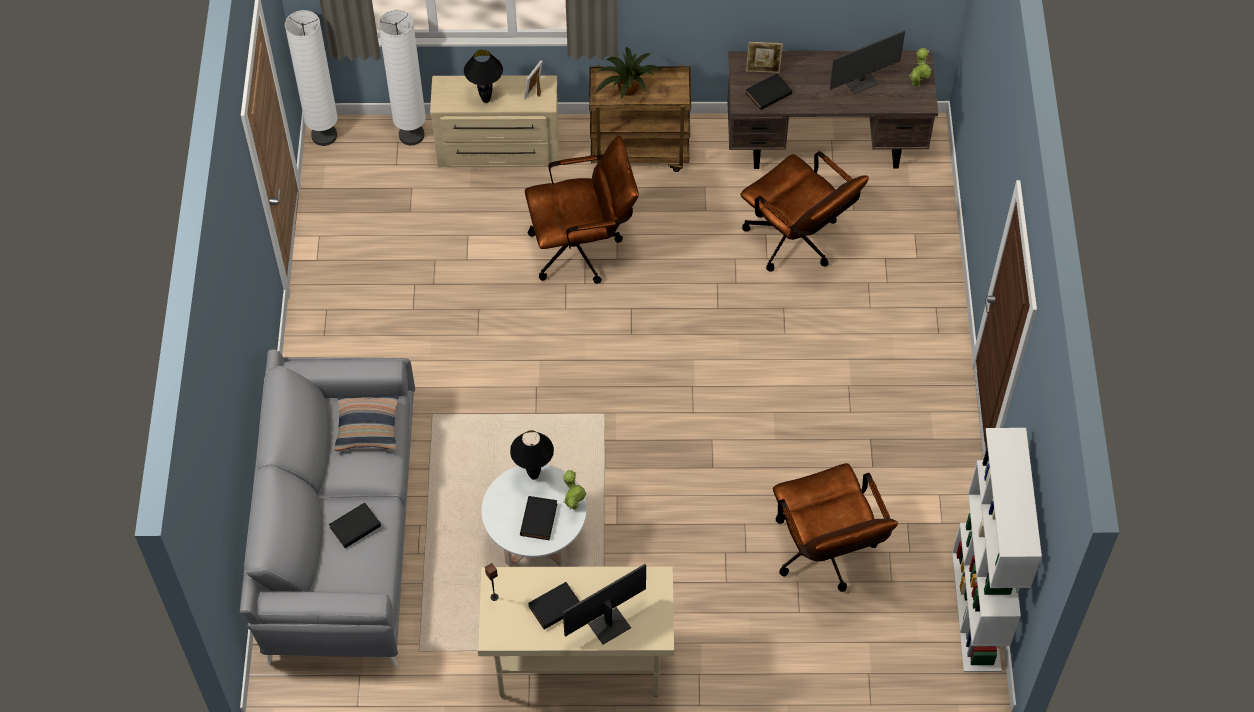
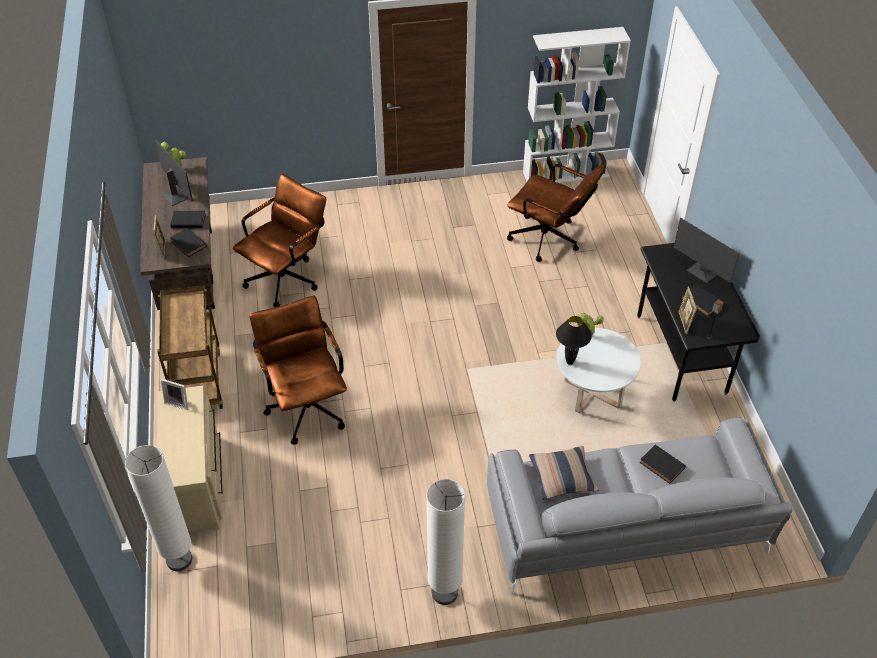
camera: 100 degrees left, 10 degrees down
white floor lamp [285,10,338,146] -> white floor lamp moved to [426,479,465,605]
black table lamp [464,50,503,103] -> none
beige desk [478,566,674,697] -> black desk [637,243,760,402]
black book [520,496,558,540] -> black book moved to [170,211,206,228]
potted plant [596,47,662,99] -> none
brown office chair [773,463,898,592] -> brown office chair turned 60 degrees clockwise [507,164,605,262]
none -> picture frame [678,287,697,334]

